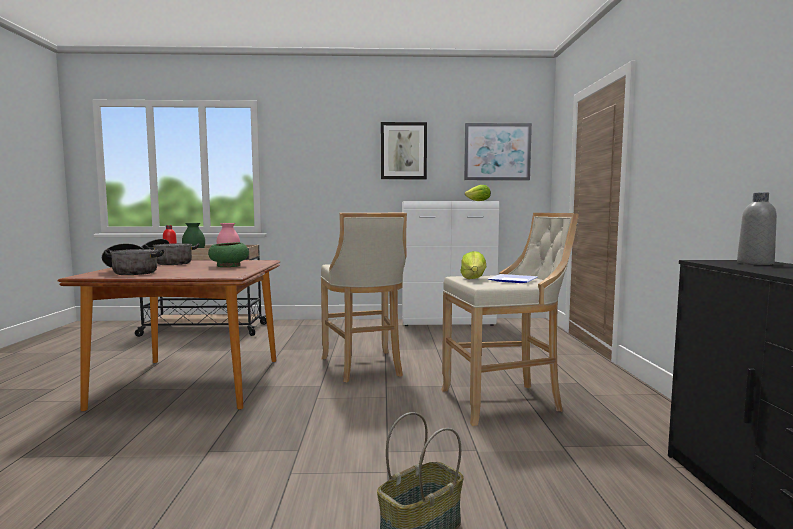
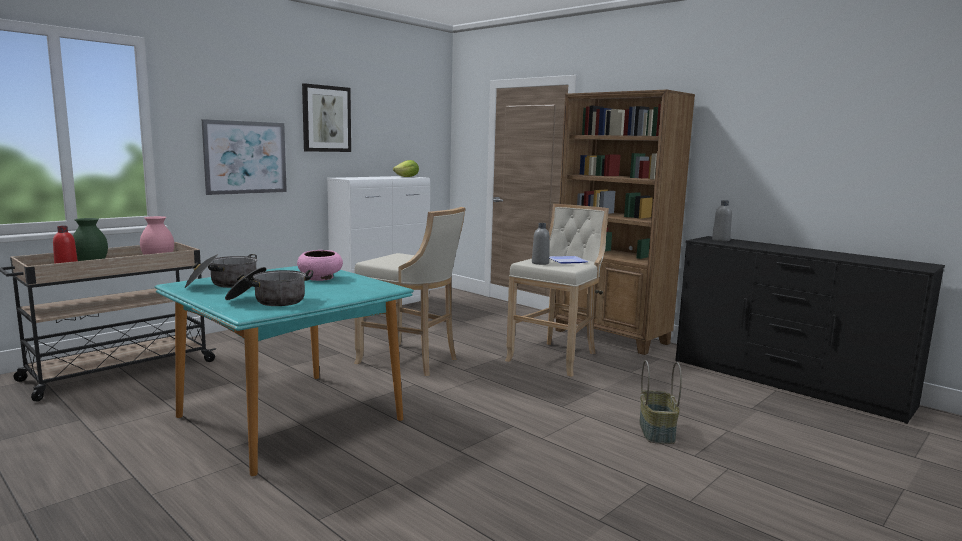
camera: 45 degrees left, 5 degrees up
brown dining table [58,260,280,412] -> turquoise dining table [155,266,414,476]
green bowl [208,242,249,267] -> pink bowl [297,250,343,281]
lettuce [460,251,486,279] -> grey bottle [532,223,550,265]
picture [464,123,532,180] -> picture moved to [202,119,287,195]
none -> brown bookcase [554,90,695,355]

